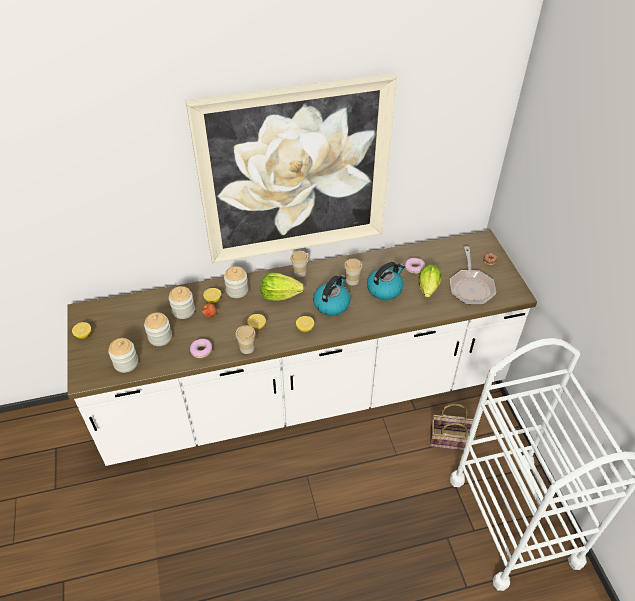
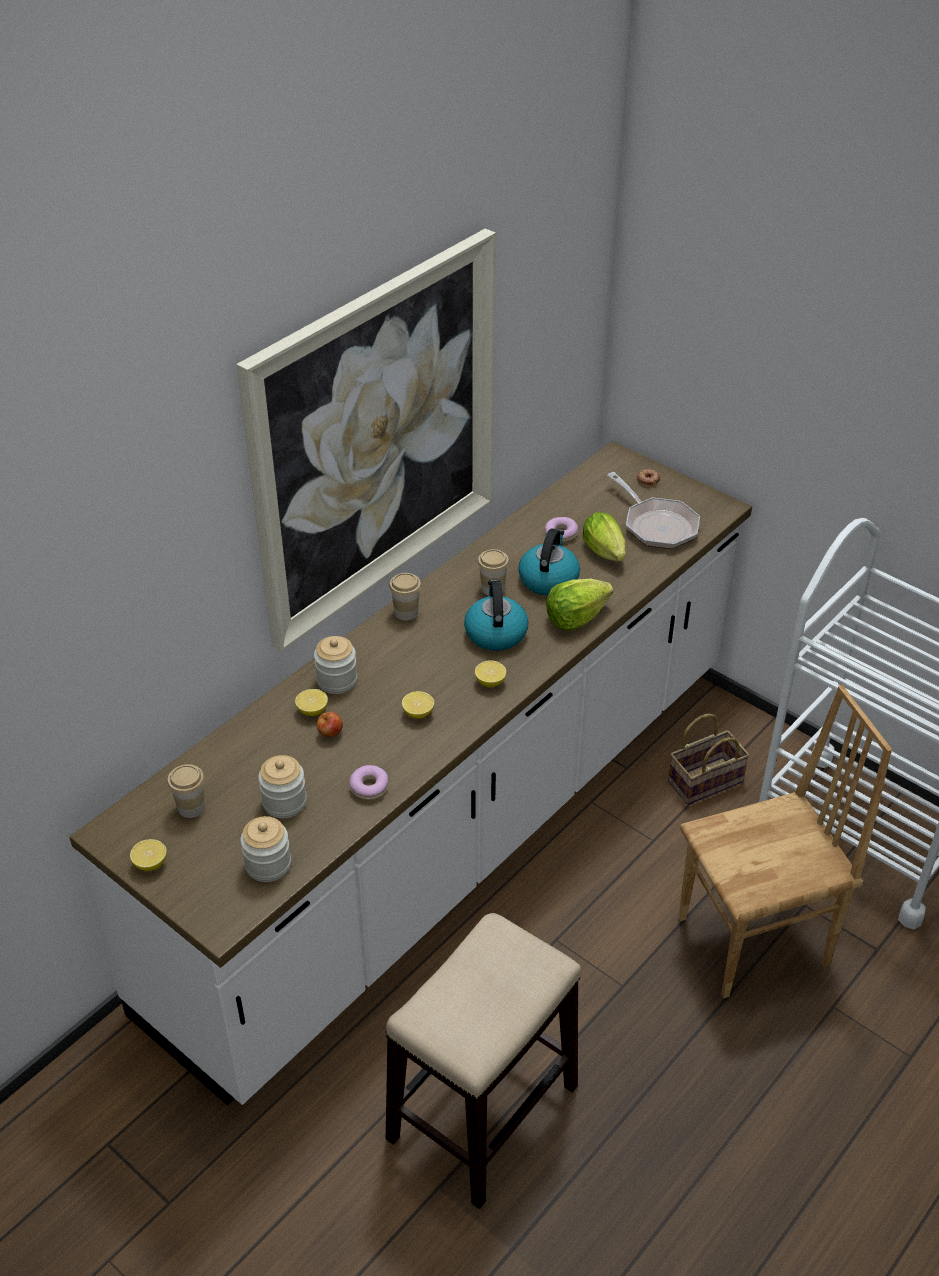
camera: 35 degrees left, 5 degrees down
jar [169,286,195,319] -> none
cup [235,325,256,354] -> cup moved to [167,764,205,818]
lettuce [261,273,304,301] -> lettuce moved to [546,578,613,631]
none -> stool [386,913,581,1209]
none -> brown chair [678,685,892,998]

